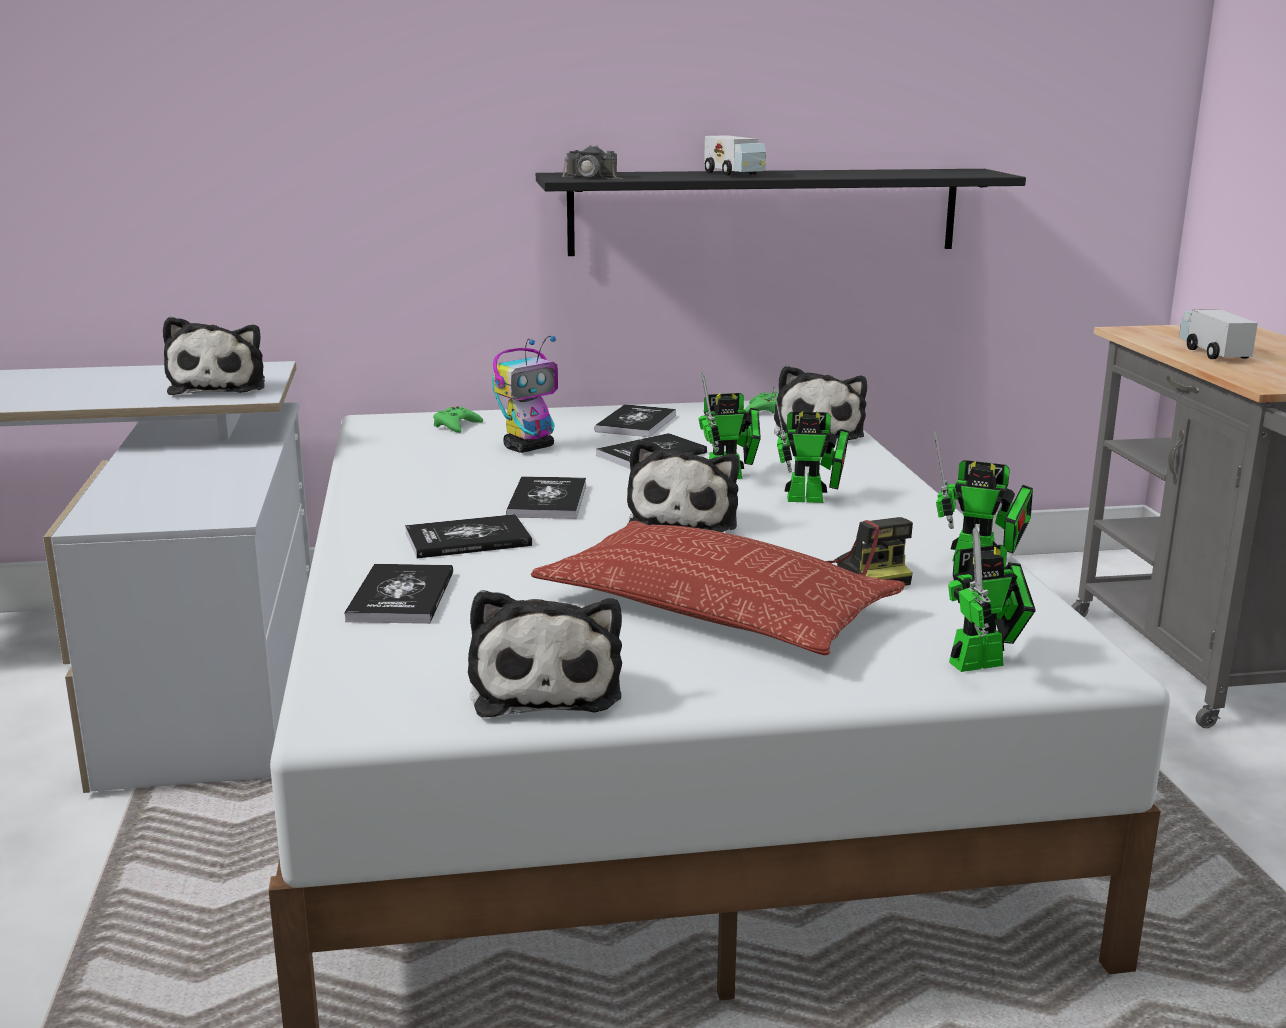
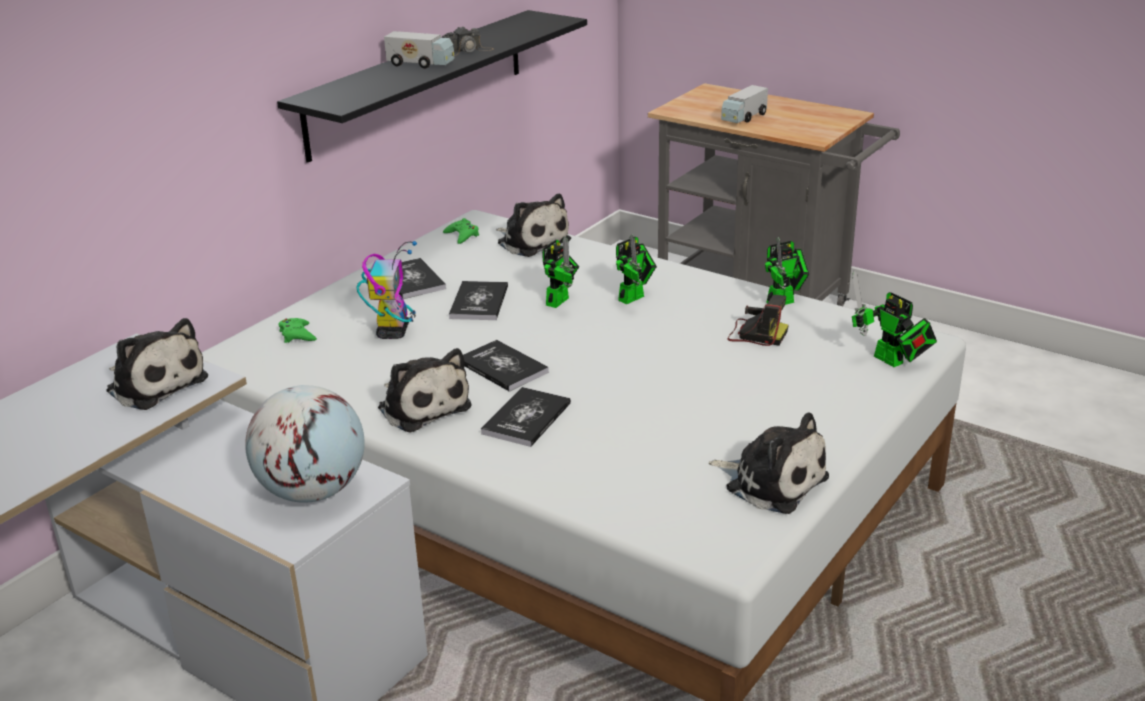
camera: 45 degrees left, 10 degrees up
book [344,564,453,624] -> none
pillow [531,521,906,655] -> none
camera [562,145,623,179] -> camera moved to [442,26,494,56]
plush toy [627,439,739,532] -> plush toy moved to [378,348,472,433]
toy robot [948,526,1036,672] -> toy robot turned 120 degrees clockwise [852,271,937,367]
toy truck [1179,309,1258,359] -> toy truck turned 90 degrees counterclockwise [721,85,768,123]
none -> globe [245,385,365,503]

